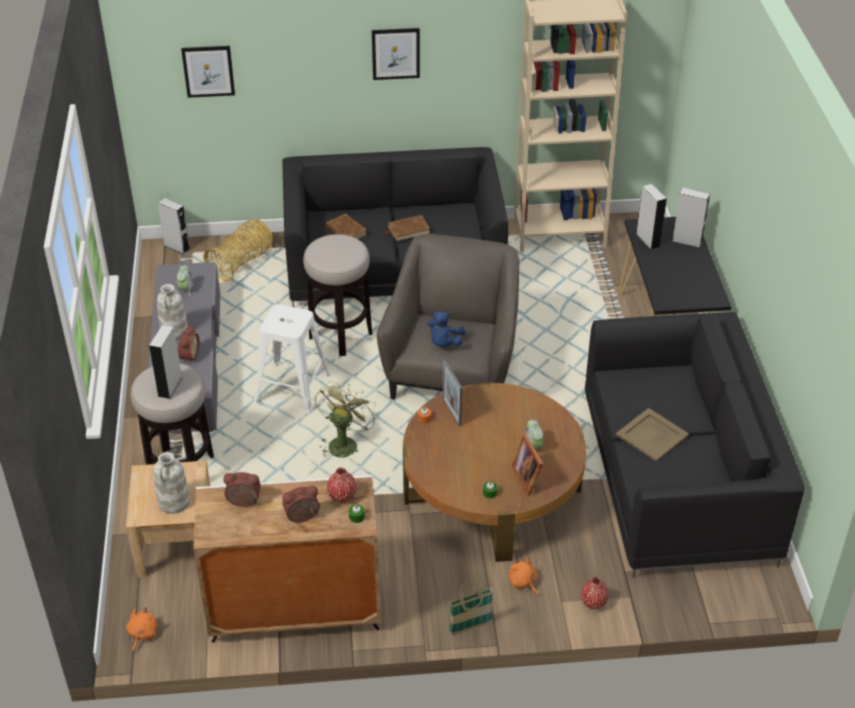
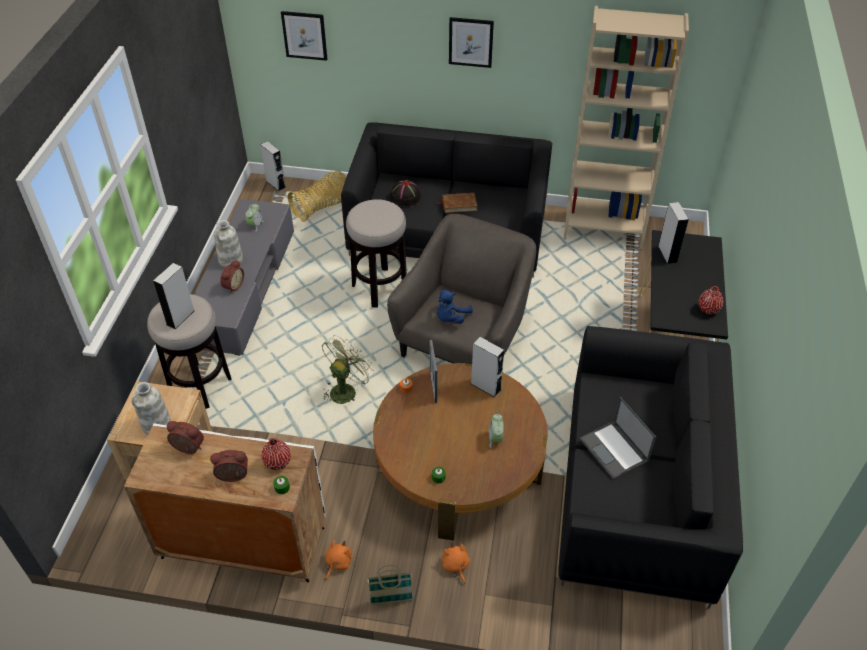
camera: 15 degrees right, 5 degrees up
orange plush toy [126,607,158,652] -> orange plush toy moved to [324,540,353,580]
white stool [254,304,330,414] -> none
brown book [326,213,367,240] -> black hat [390,180,421,206]
picture frame [511,434,543,496] -> none
red vase [581,577,609,609] -> red vase moved to [699,286,723,314]
beige tray [616,408,689,462] -> laptop [580,397,656,480]
grey speaker [672,188,710,248] -> grey speaker moved to [471,337,504,397]

